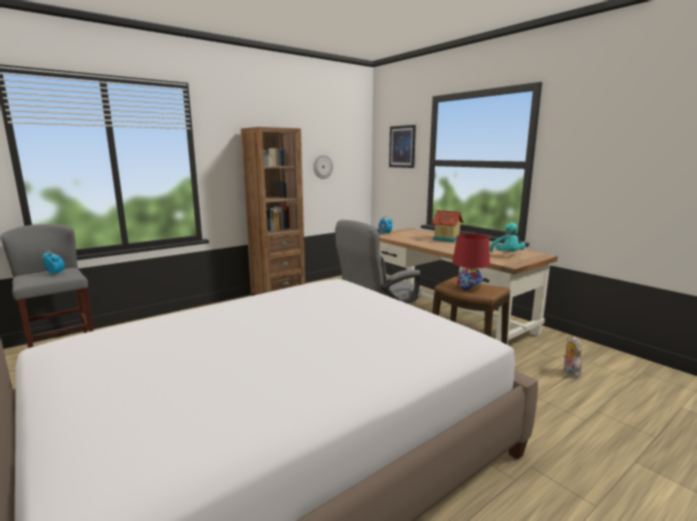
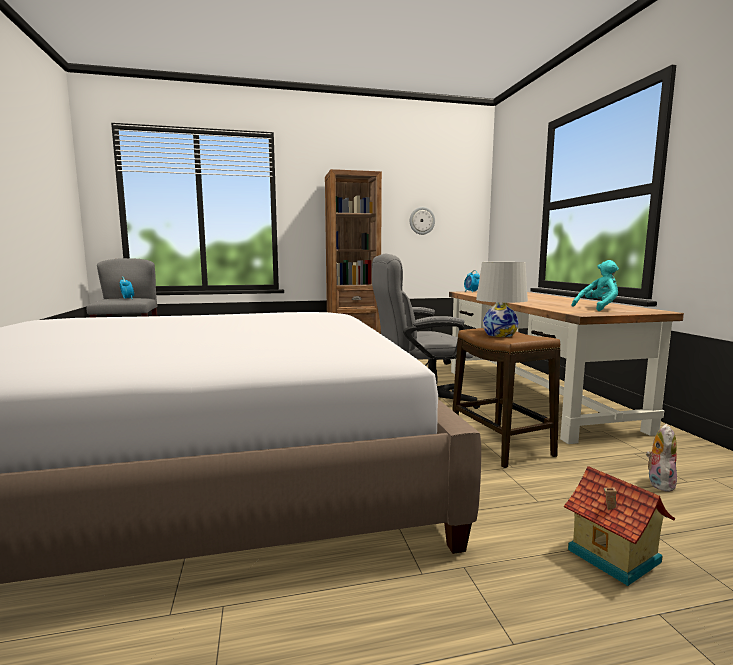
camera: 25 degrees right, 5 degrees down
picture [389,125,416,168] -> none
toy house [431,210,464,242] -> toy house moved to [564,466,675,586]
red table lamp [452,233,490,291] -> white table lamp [476,262,528,337]
turquoise plush toy [490,223,525,252] -> turquoise plush toy turned 135 degrees counterclockwise [572,260,619,311]

